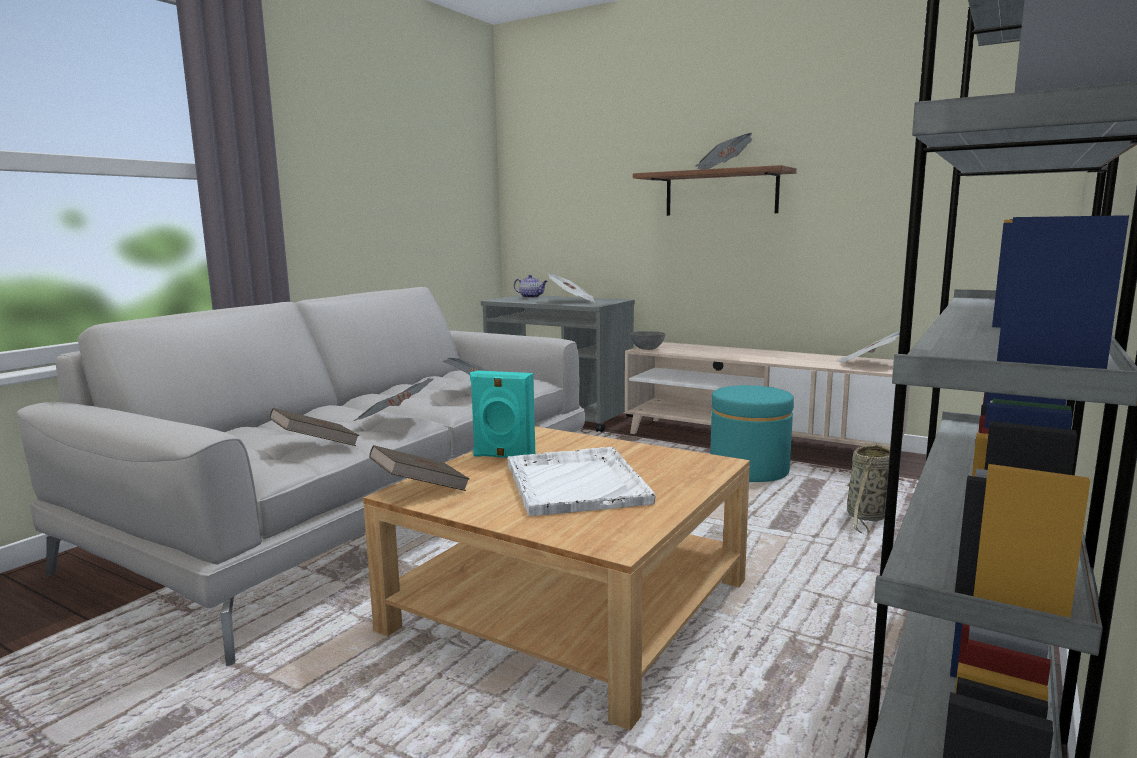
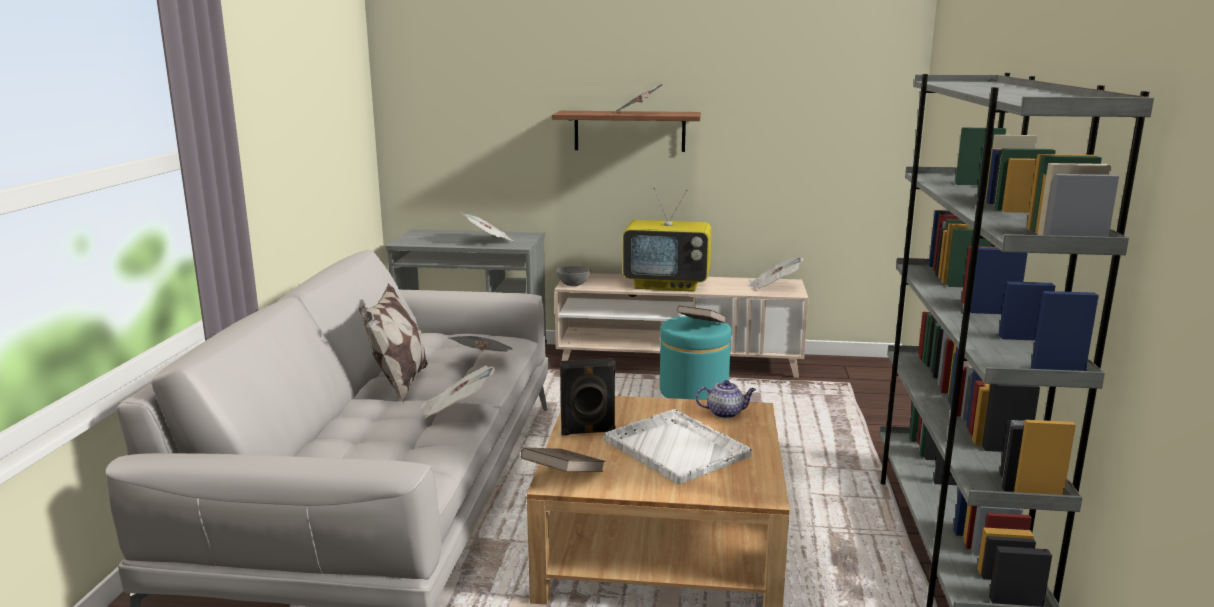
camera: 25 degrees left, 5 degrees up
brown book [269,408,359,446] -> brown book moved to [677,305,726,323]
turquoise speaker [470,370,535,458] -> black speaker [560,358,616,435]
teapot [514,275,547,298] -> teapot moved to [696,380,756,418]
basket [845,443,890,536] -> none
none -> pillow [359,283,428,403]
none -> television [622,187,712,292]

